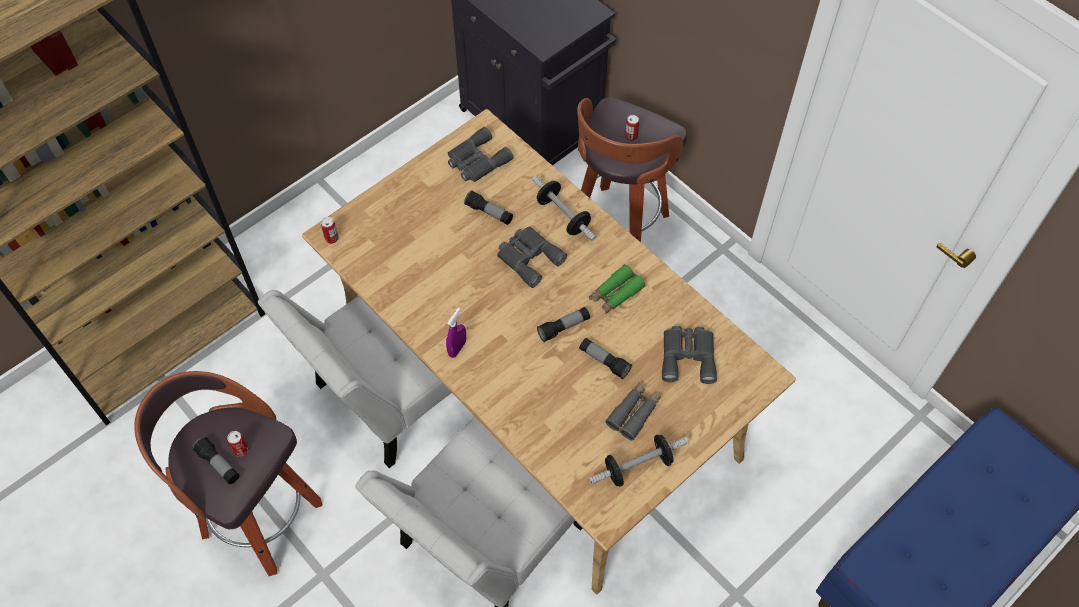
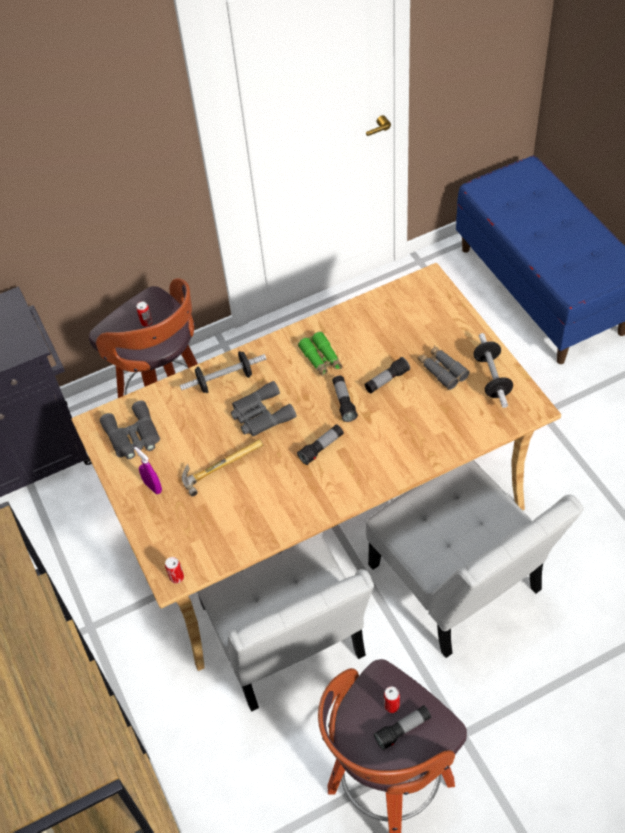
camera: 70 degrees left, 5 degrees down
purple spray bottle [446,308,466,358] -> purple spray bottle moved to [134,447,162,494]
flashlight [464,190,513,225] -> flashlight moved to [297,424,344,465]
grey binoculars [662,326,717,384] -> none
none -> hammer [182,439,263,496]

